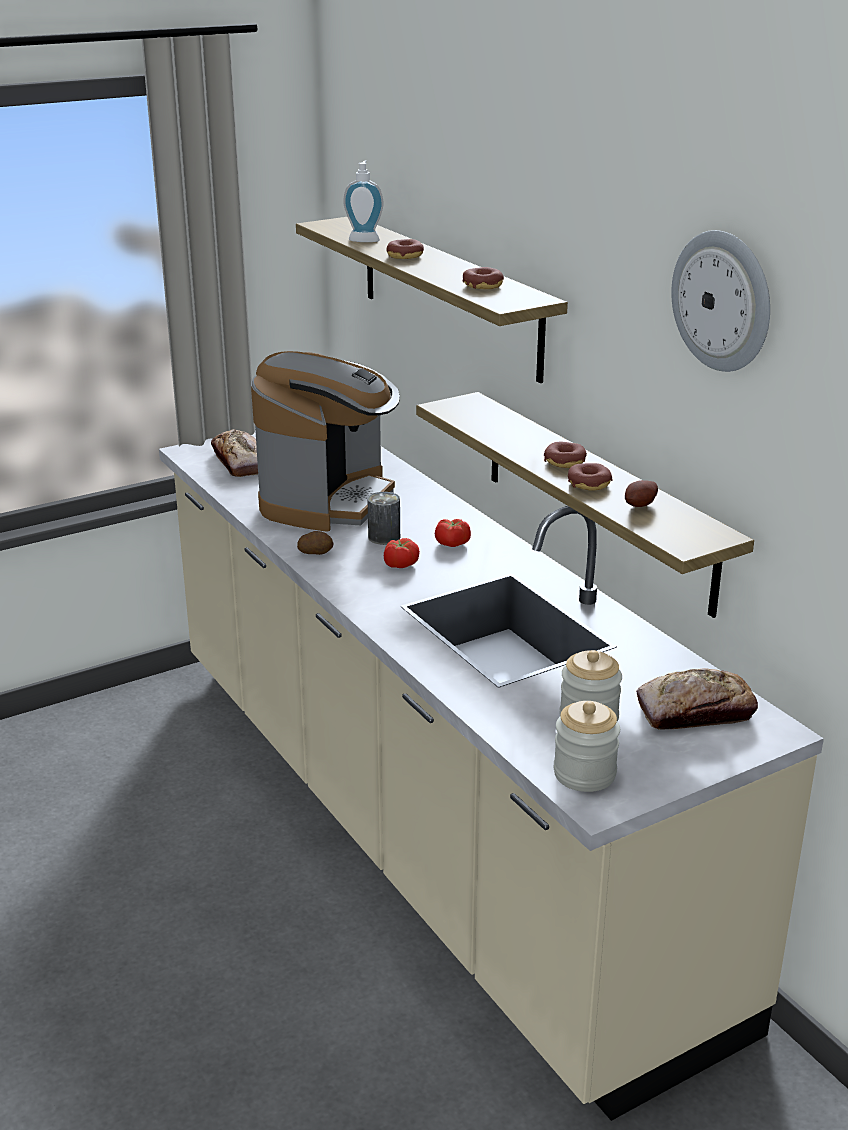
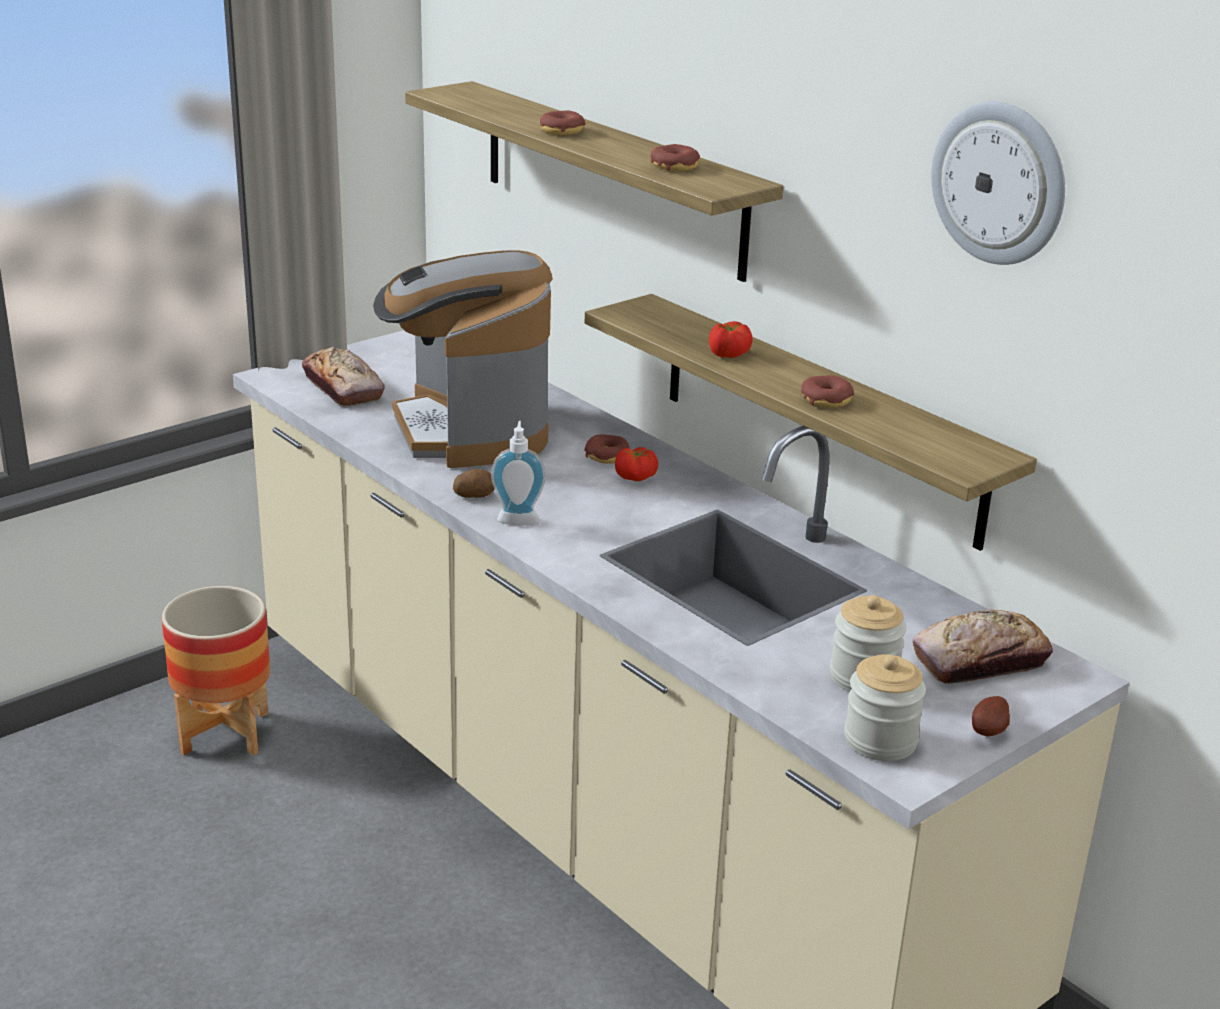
camera: 10 degrees left, 0 degrees up
coffee machine [251,351,400,532] -> coffee machine turned 150 degrees clockwise [373,250,553,468]
soap dispenser [343,161,383,242] -> soap dispenser moved to [491,421,546,525]
can [367,492,400,545] -> none
tomato [384,538,420,568] -> tomato moved to [709,321,753,358]
donut [544,442,587,468] -> donut moved to [584,434,630,464]
potato [625,480,658,507] -> potato moved to [972,696,1010,736]
none -> planter [162,586,270,756]

